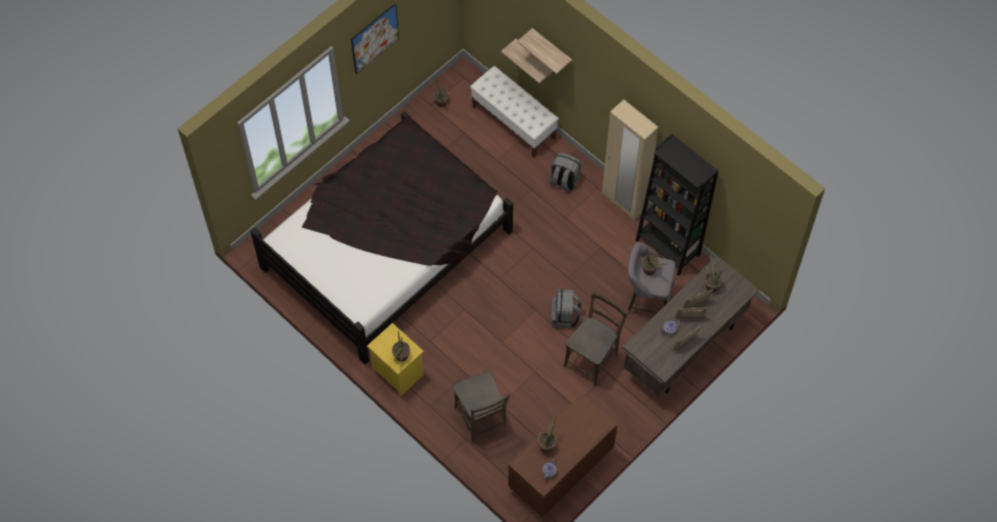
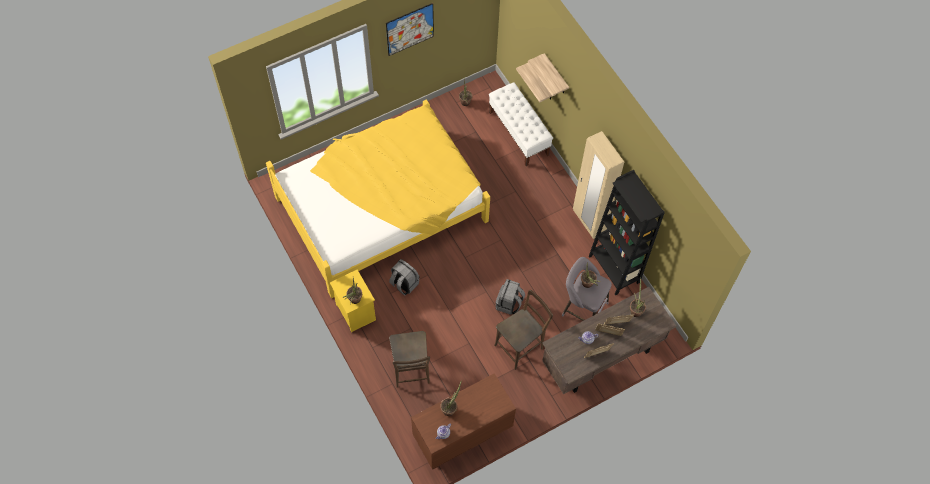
camera: 15 degrees right, 0 degrees up
black bed [250,111,513,365] -> yellow bed [266,99,490,298]
grey backpack [550,153,581,193] -> grey backpack moved to [389,259,419,296]

